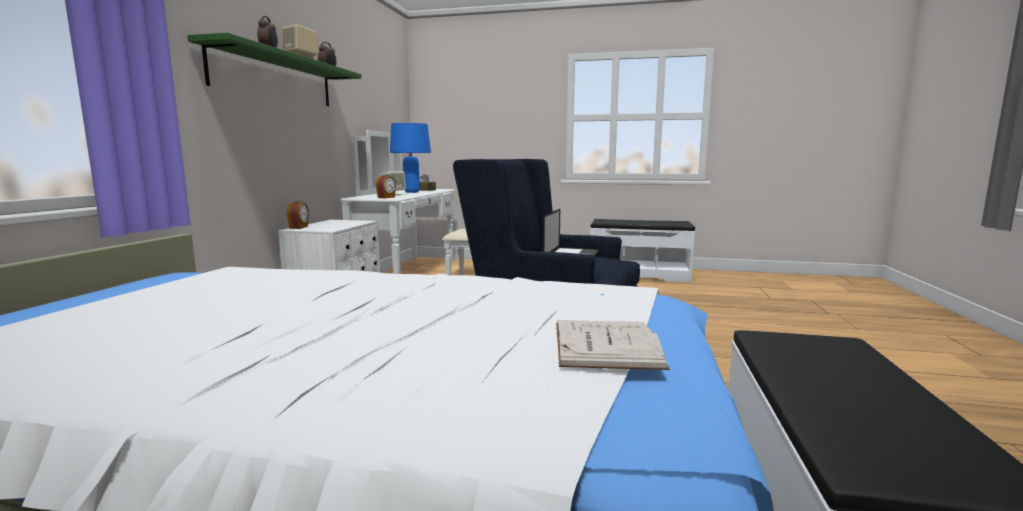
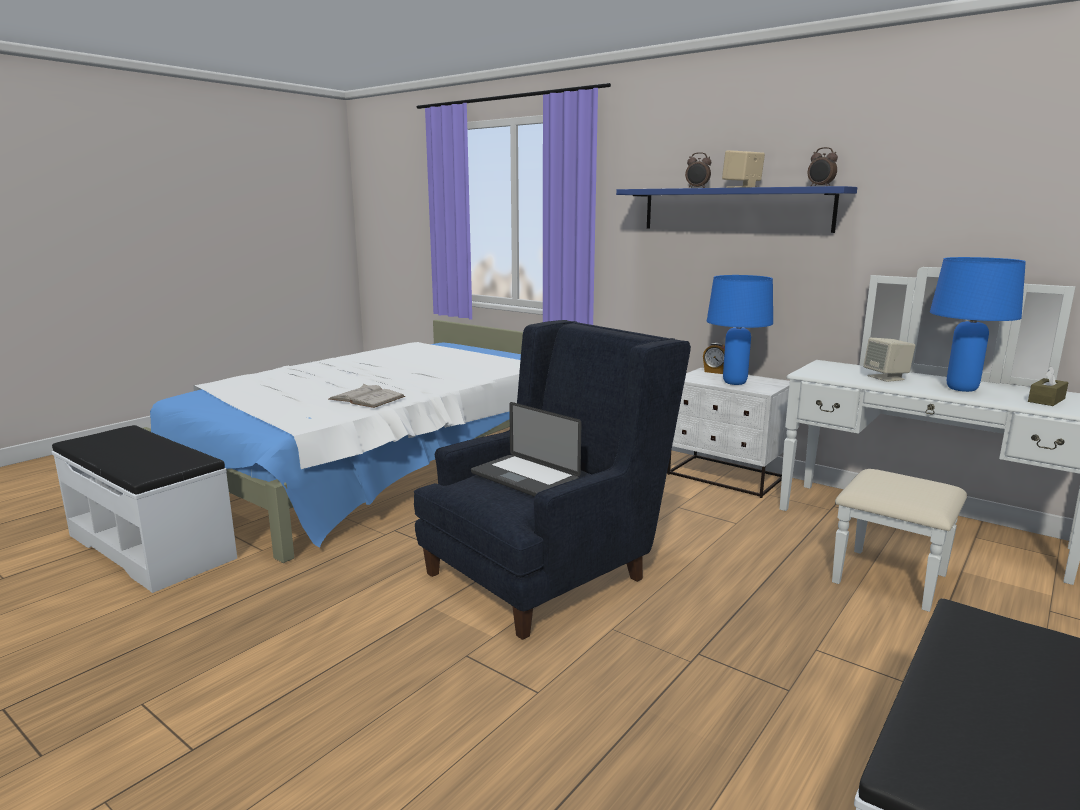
camera: 115 degrees right, 5 degrees up
green shelf [187,33,362,106] -> blue shelf [616,186,857,233]
alarm clock [376,174,396,198] -> none
white book [556,320,670,370] -> white book moved to [329,384,405,408]
none -> blue table lamp [707,275,773,385]

